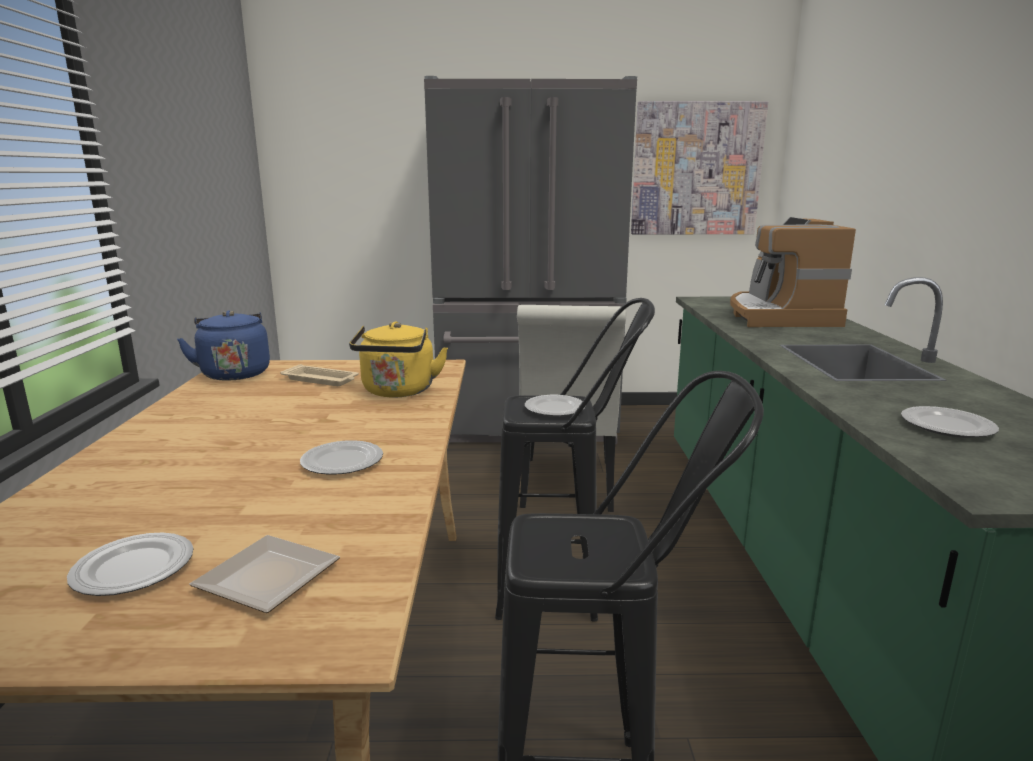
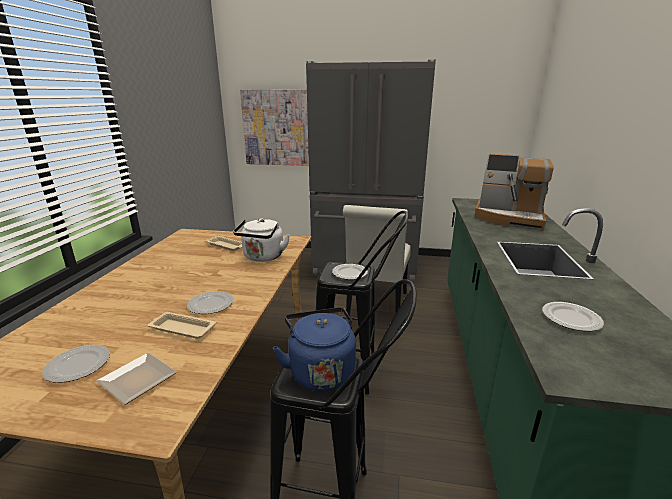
camera: 10 degrees right, 5 degrees up
blue kettle [177,310,270,381] -> blue kettle moved to [273,307,356,391]
yellow kettle [349,322,448,397] -> white kettle [233,218,290,262]
picture [631,101,768,234] -> picture moved to [240,89,309,166]
coffee machine [730,217,856,327] -> coffee machine turned 75 degrees counterclockwise [475,154,554,231]
none -> beige tray [148,312,216,339]

